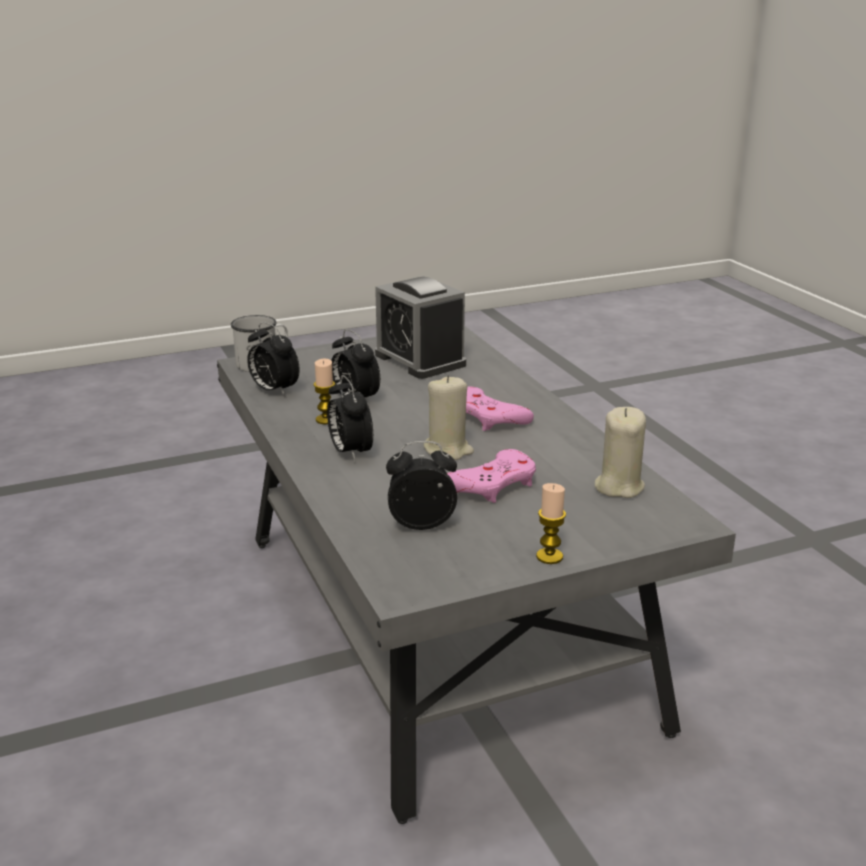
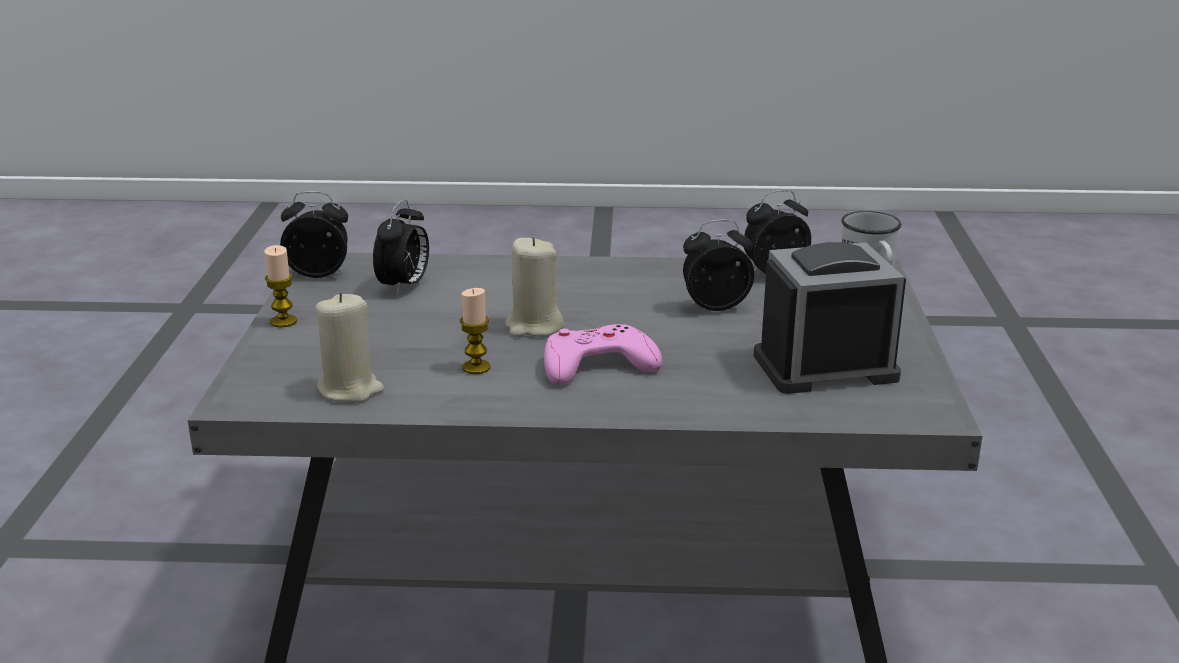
camera: 115 degrees right, 0 degrees up
candle [314,359,335,424] -> candle moved to [460,288,491,374]
alarm clock [327,375,373,462] -> alarm clock moved to [280,191,348,278]
pink game controller [447,449,536,503] -> none

